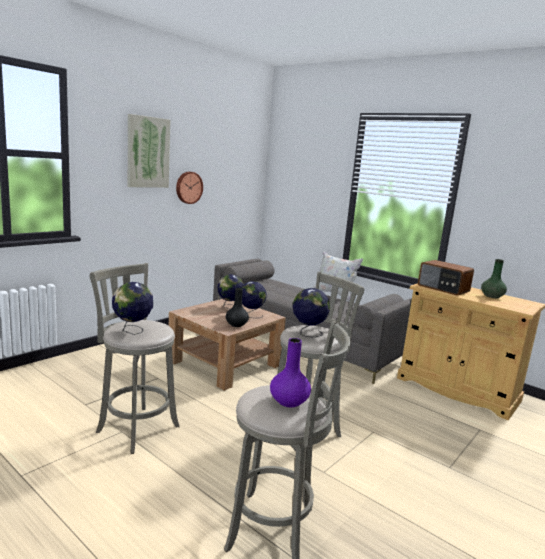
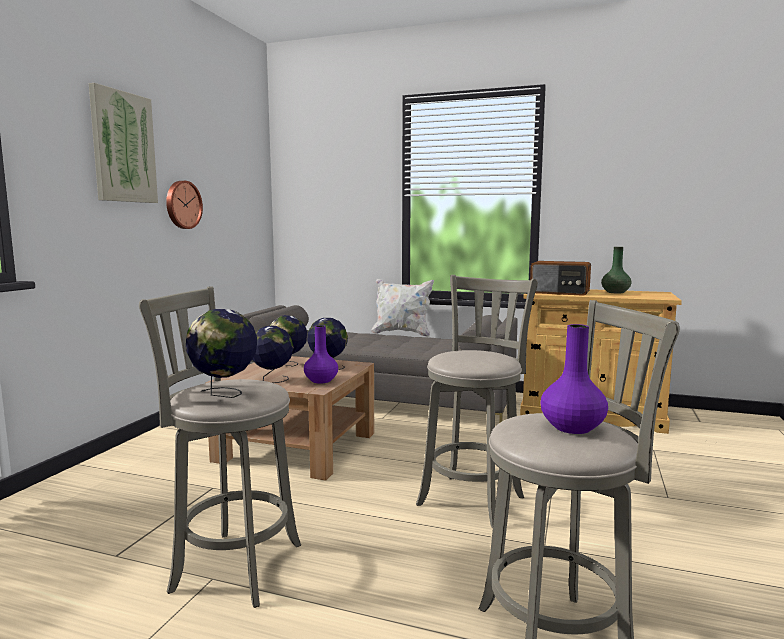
camera: 20 degrees left, 5 degrees down
black vase [226,288,249,327] -> purple vase [304,325,338,383]
globe [293,288,330,337] -> globe moved to [252,326,294,383]

